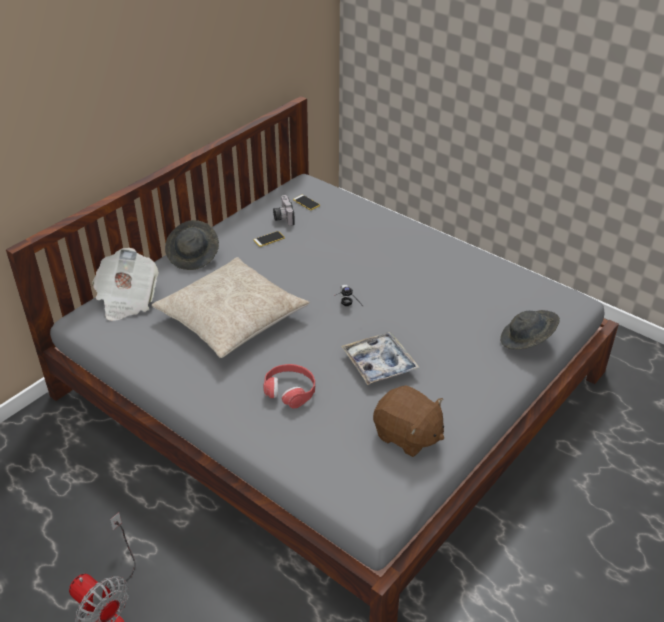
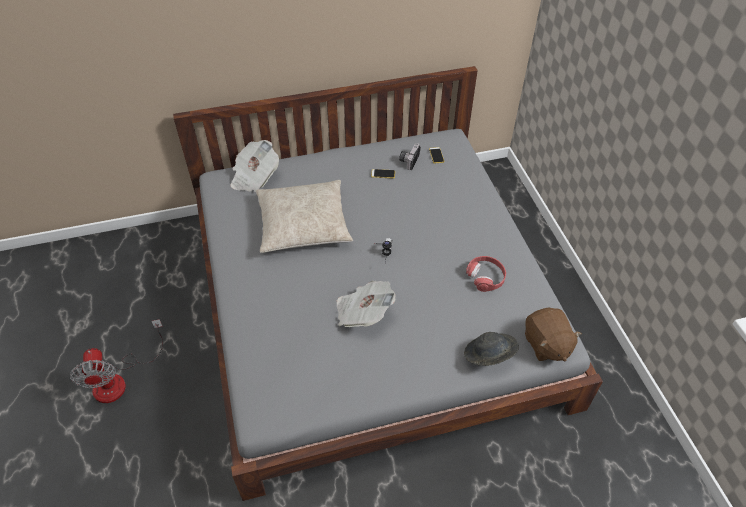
camera: 35 degrees right, 10 degrees up
grey hat [165,220,219,270] -> none
red headphones [263,364,315,409] -> red headphones moved to [466,256,506,292]
tray [341,332,419,385] -> newspaper [337,281,396,327]
brown plush toy [373,385,444,457] -> brown plush toy moved to [525,308,582,361]

